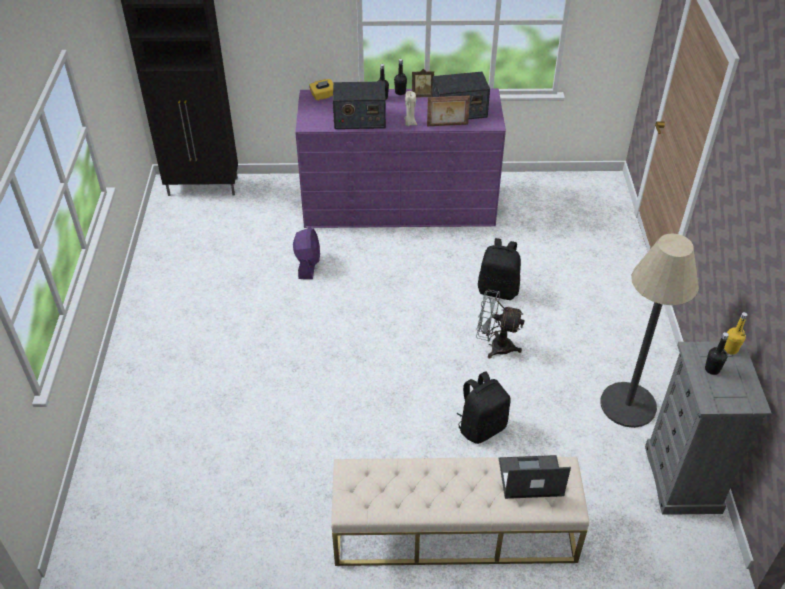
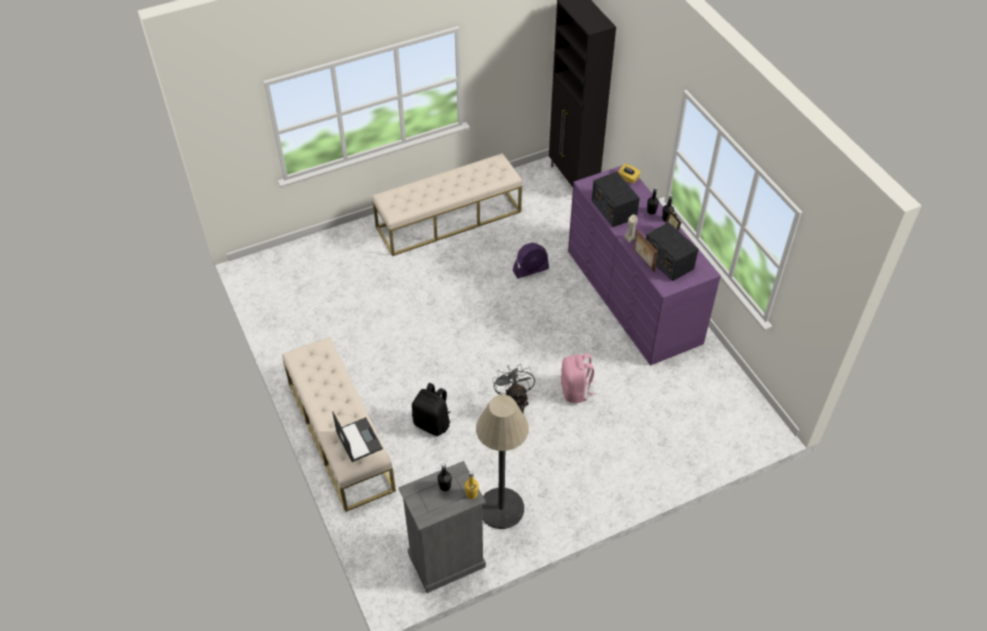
camera: 65 degrees right, 5 degrees up
black backpack [478,238,521,300] -> pink backpack [561,353,597,403]
none -> beige bench [372,153,522,256]

